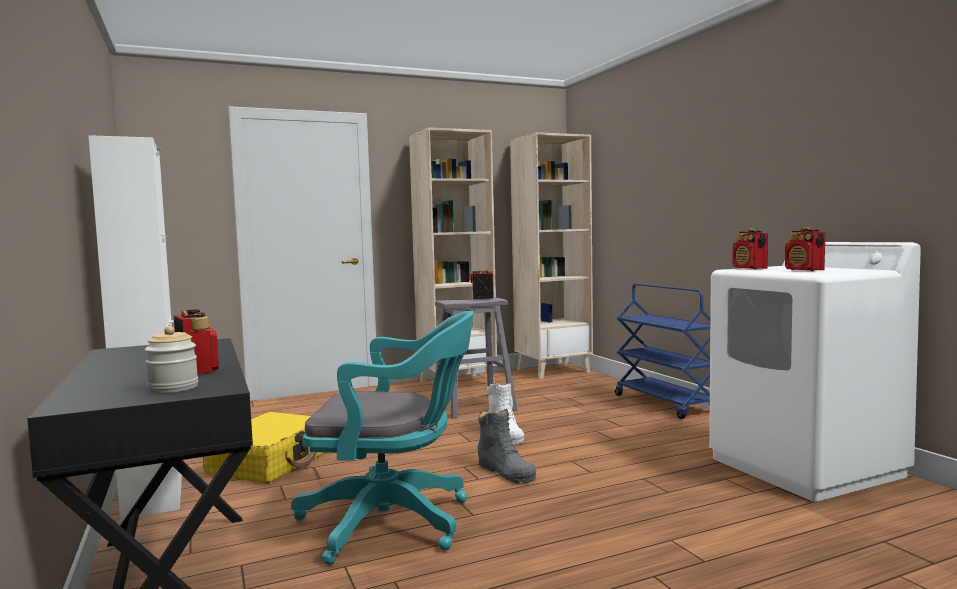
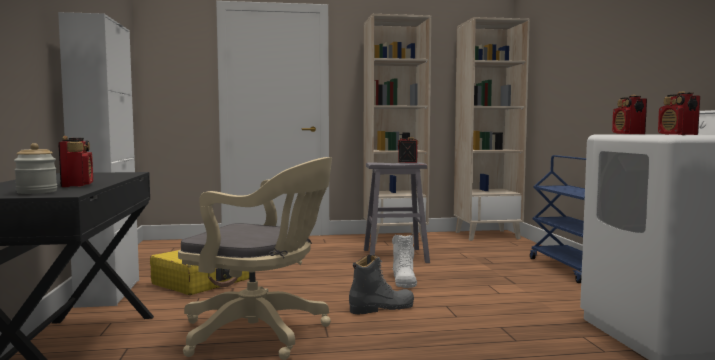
camera: 15 degrees right, 0 degrees up
turquoise office chair [291,311,474,565] -> beige office chair [178,157,332,360]
grey boot [478,409,536,483] -> grey boot turned 90 degrees counterclockwise [349,255,414,314]

